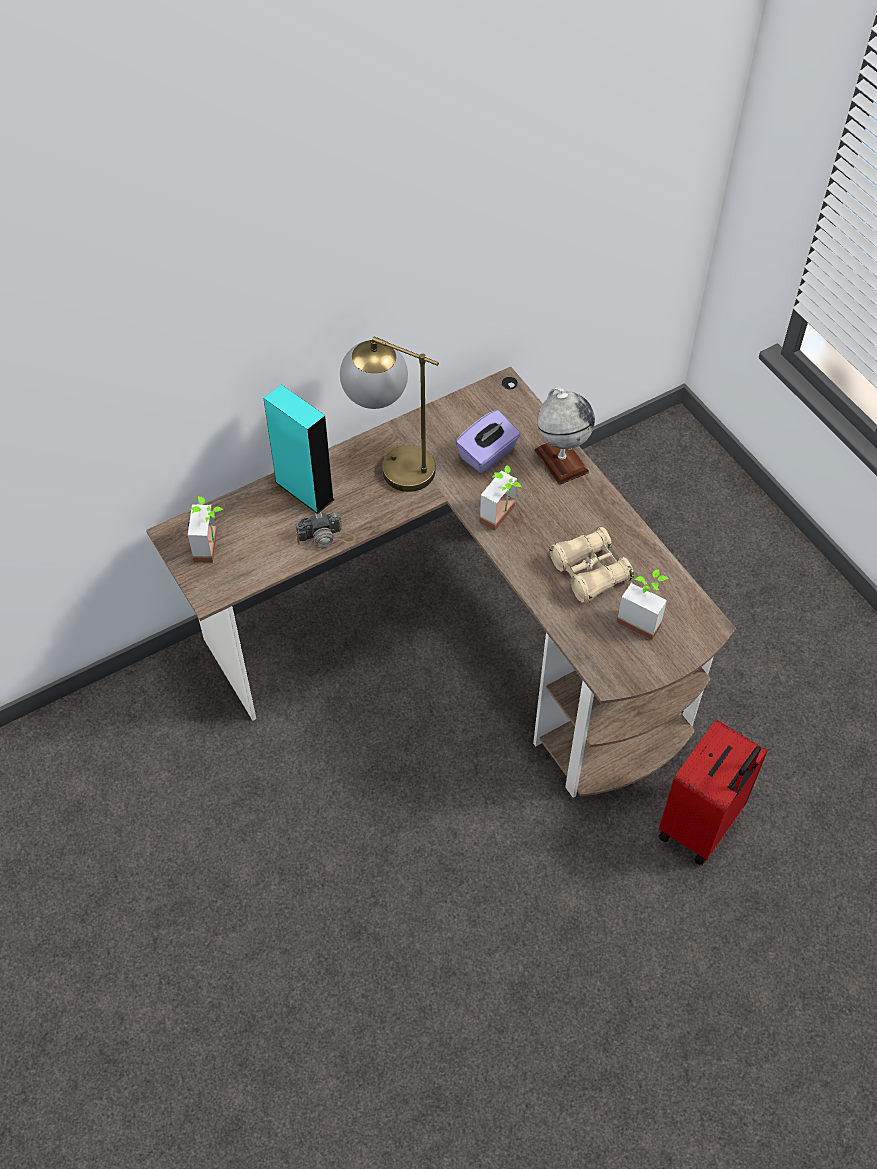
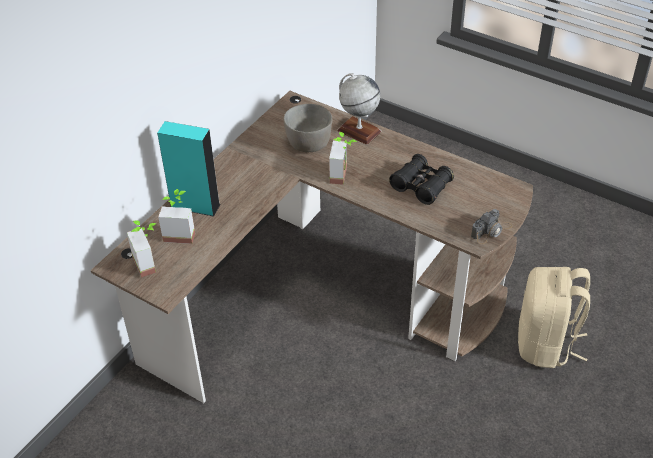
camera: 25 degrees left, 10 degrees down
camera [296,512,356,550] -> camera moved to [471,209,513,244]
table lamp [340,337,439,492] -> none
purple tissue box [456,410,521,473] -> grey bowl [284,104,333,152]
beige binoculars [549,527,634,603] -> black binoculars [389,154,454,205]
potted plant [617,569,669,640] -> potted plant moved to [158,189,195,244]
red suitcase [659,720,768,865] -> beige backpack [518,267,590,368]

